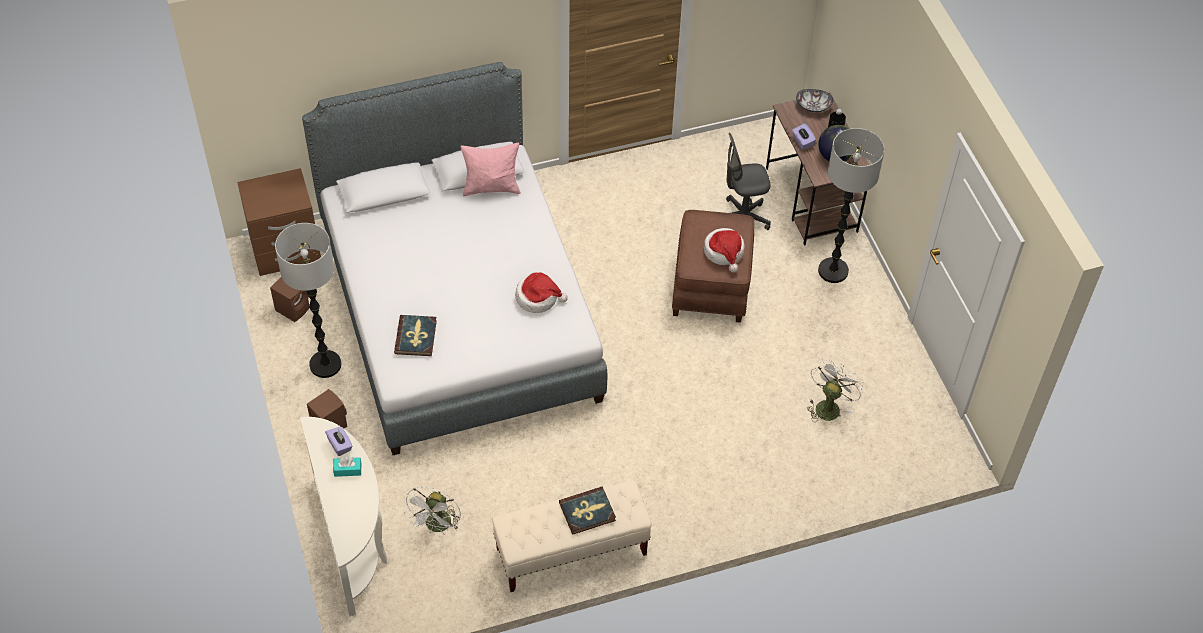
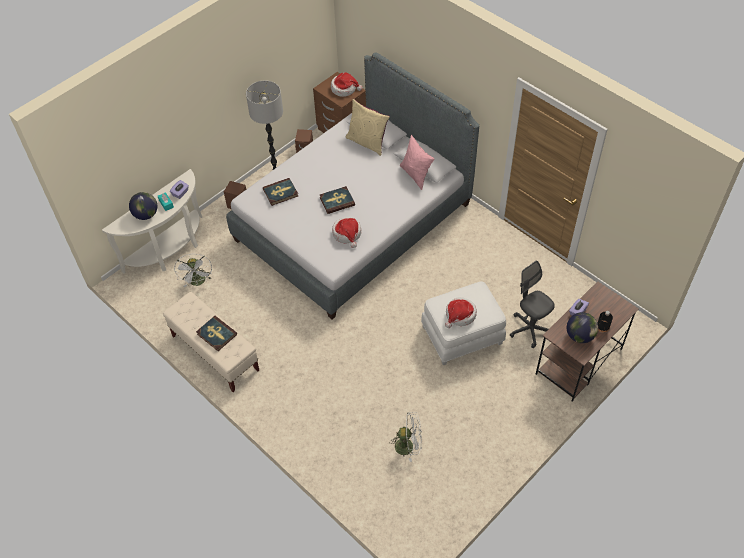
camera: 65 degrees right, 0 degrees up
white fan [404,487,461,535] -> white fan turned 90 degrees counterclockwise [174,254,212,287]
brown ottoman [672,210,754,323] -> white ottoman [421,282,506,365]
bowl [796,89,833,113] -> none
floor lamp [818,128,885,283] -> none
none -> globe [129,192,157,220]
none -> book [320,186,355,214]
none -> hat [331,73,362,97]
none -> beige pillow [345,99,390,156]

